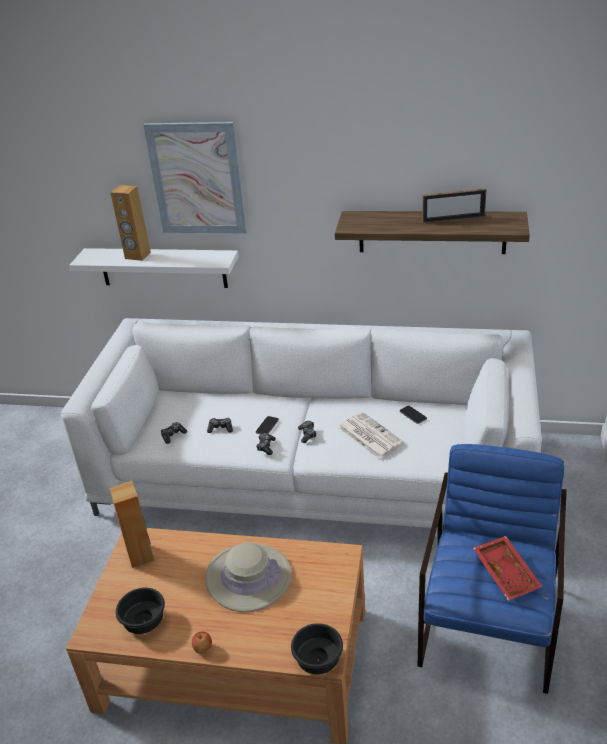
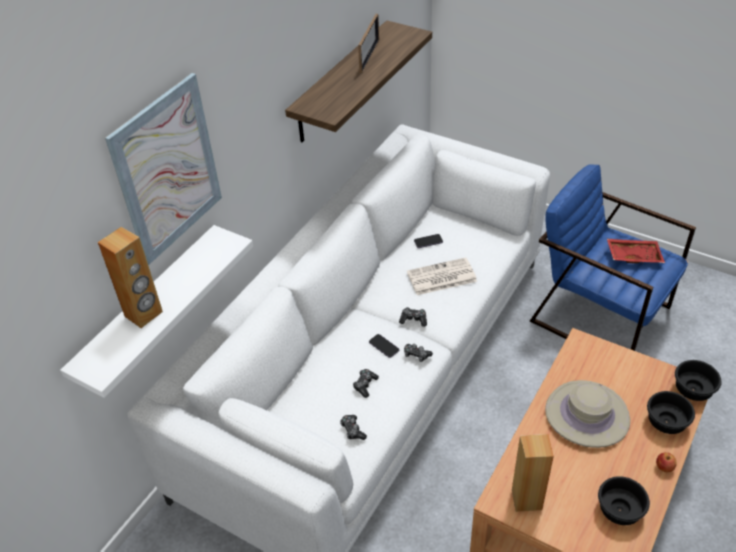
camera: 70 degrees left, 10 degrees up
none -> black bowl [647,391,695,434]

